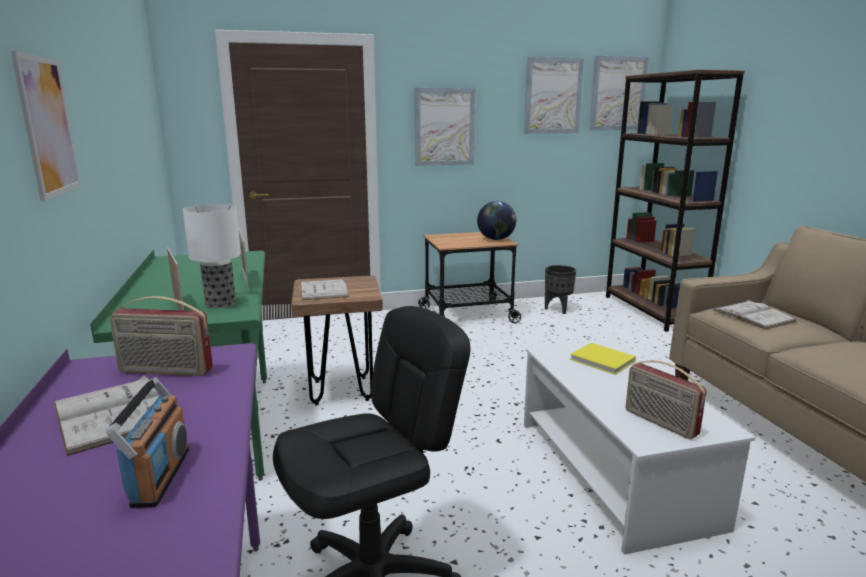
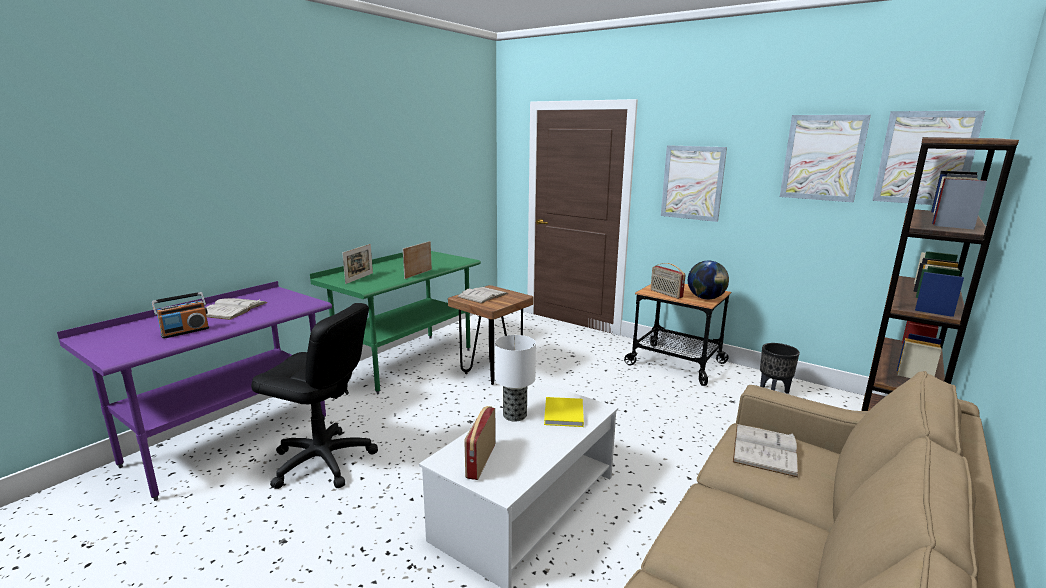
camera: 50 degrees right, 0 degrees up
picture [11,51,81,201] -> none
radio [109,296,213,376] -> radio moved to [651,263,685,299]
table lamp [183,204,241,308] -> table lamp moved to [495,335,536,422]

